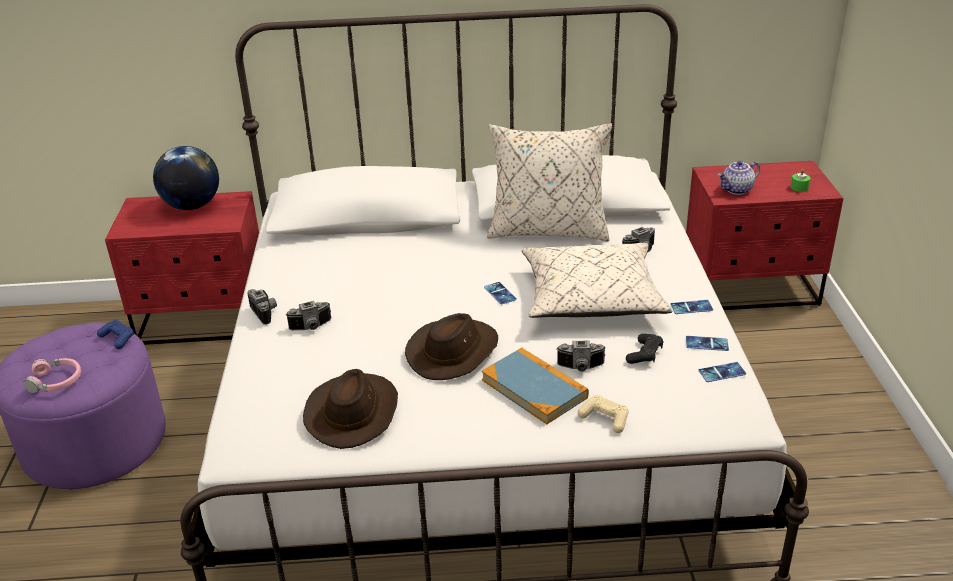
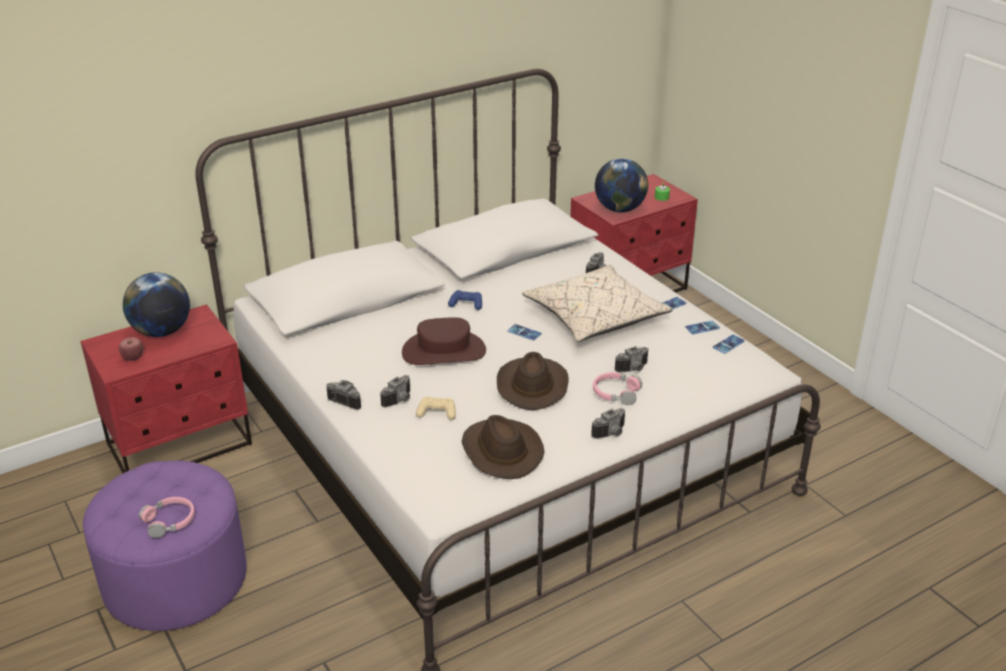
camera: 30 degrees left, 0 degrees up
blue game controller [97,320,134,349] -> blue game controller moved to [448,290,482,310]
book [482,348,589,424] -> pink headphones [593,372,642,405]
beige pillow [487,123,612,242] -> none
beige game controller [578,395,628,433] -> beige game controller moved to [416,396,456,420]
black game controller [626,334,663,364] -> none
teapot [718,161,760,195] -> globe [595,158,648,212]
none -> apple [119,337,143,361]
none -> brown hat [402,317,486,365]
none -> camera [591,408,625,439]

